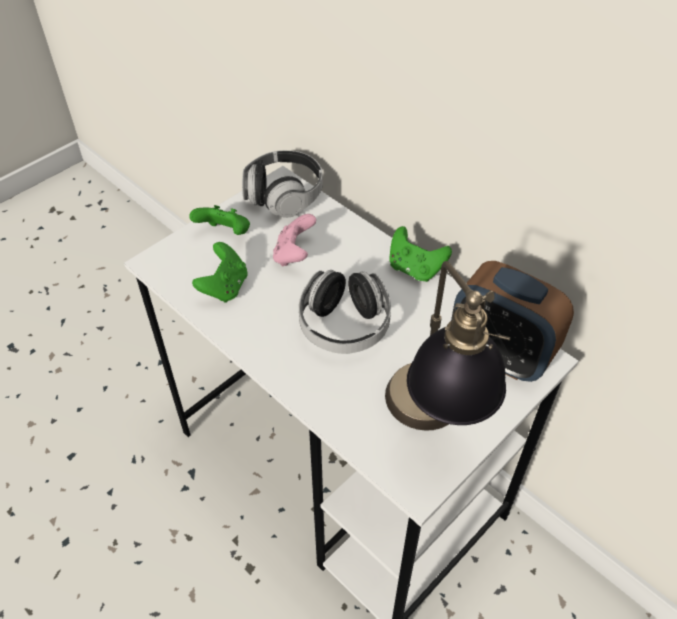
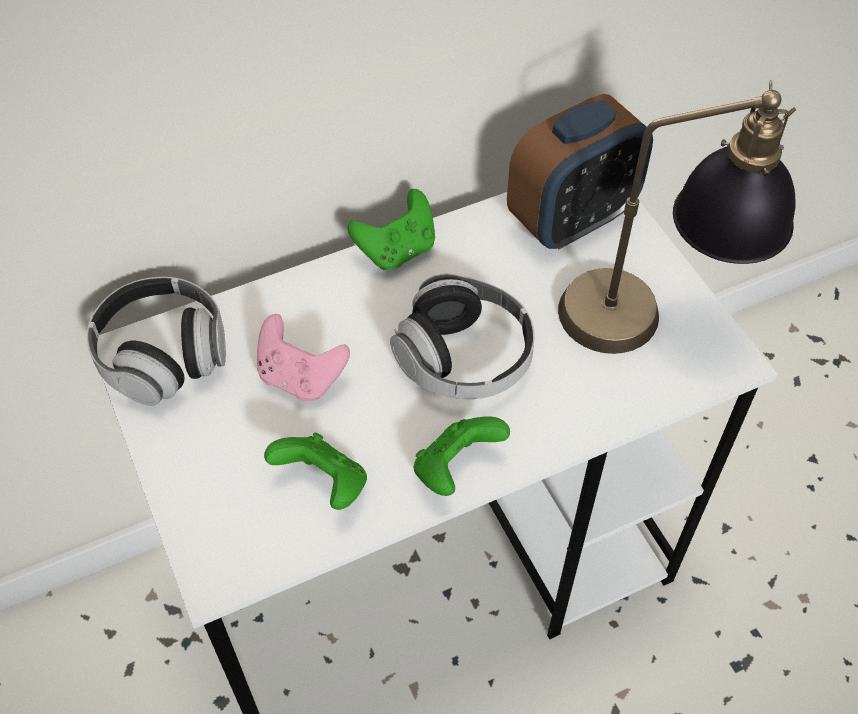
camera: 70 degrees left, 5 degrees up
green game controller [189,205,250,235] -> green game controller moved to [414,417,510,496]

